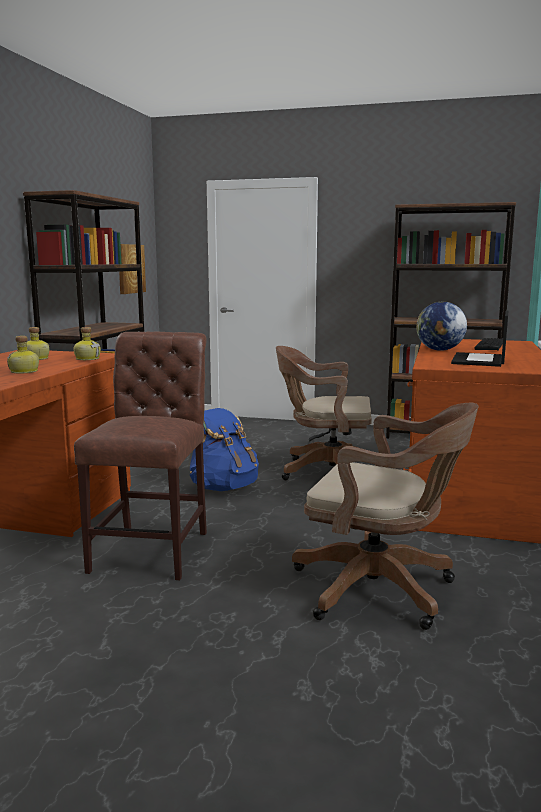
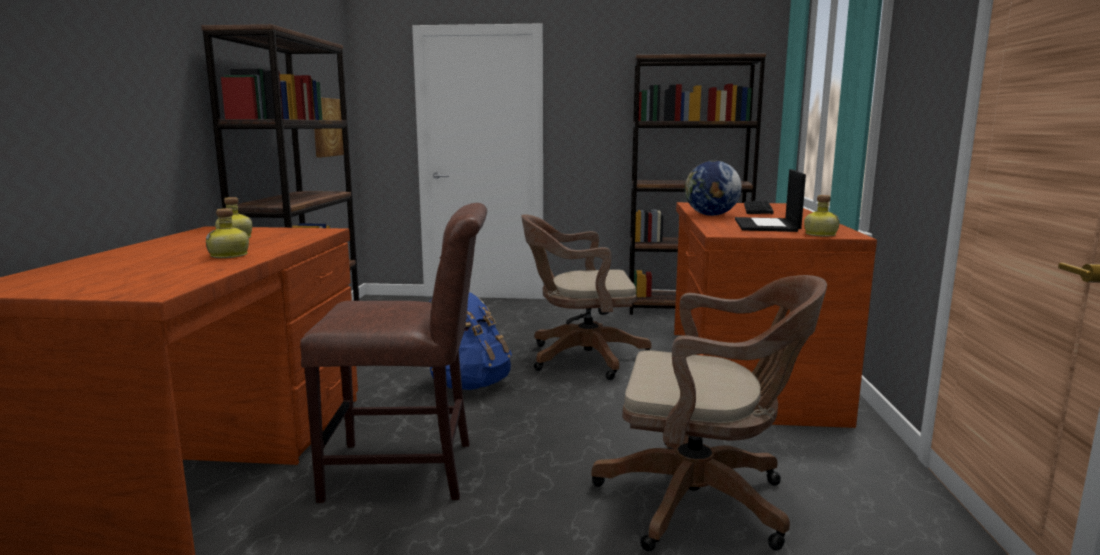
camera: 10 degrees left, 0 degrees up
bottle [73,327,101,360] -> bottle moved to [804,195,839,237]
brown chair [74,332,207,580] -> brown chair turned 90 degrees clockwise [300,203,487,503]

